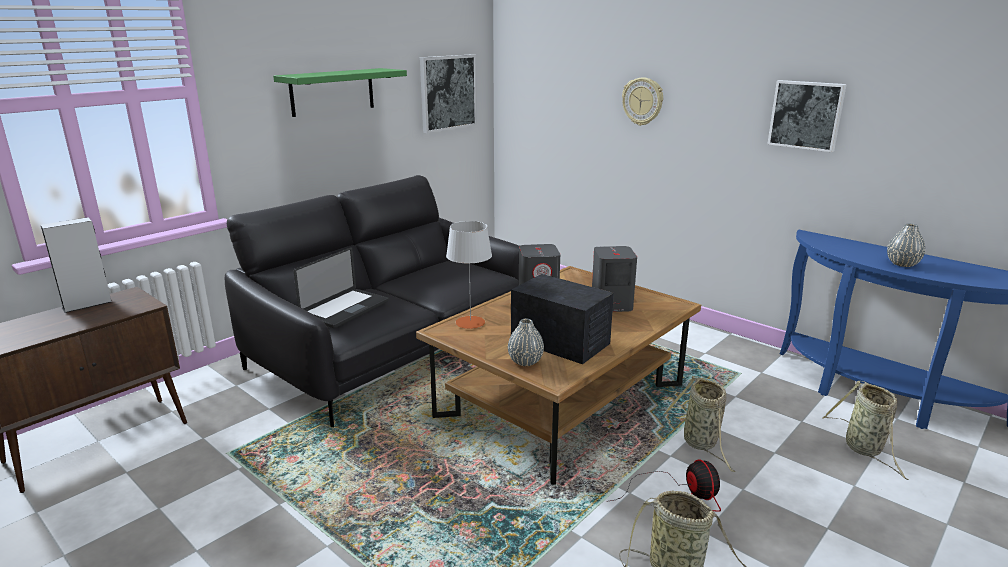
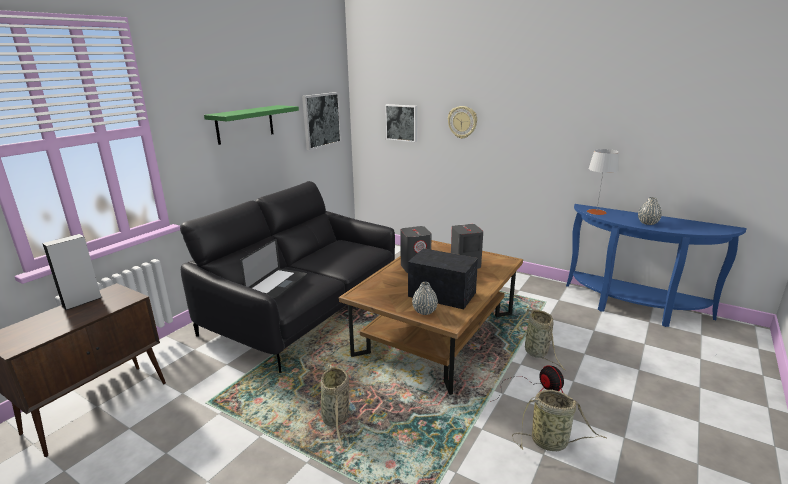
camera: 10 degrees left, 0 degrees up
grey table lamp [446,221,492,329] -> grey table lamp moved to [587,149,619,215]
picture [767,80,847,152] -> picture moved to [385,104,417,142]
basket [822,381,908,480] -> basket moved to [312,364,350,449]

